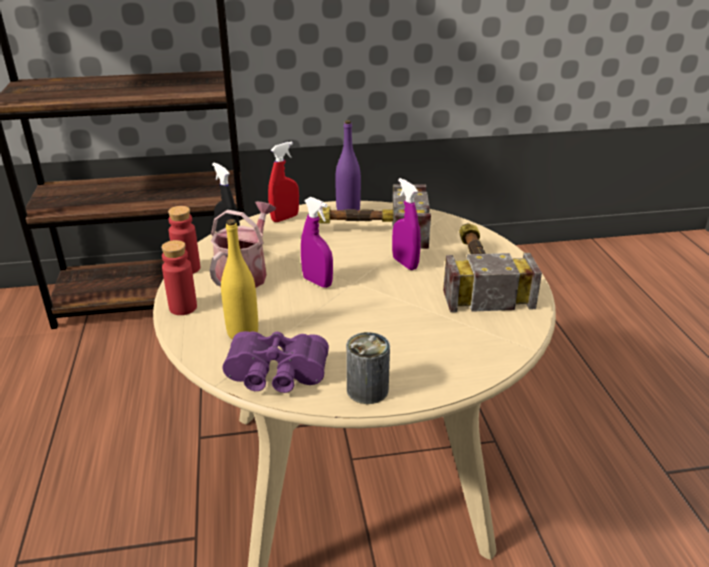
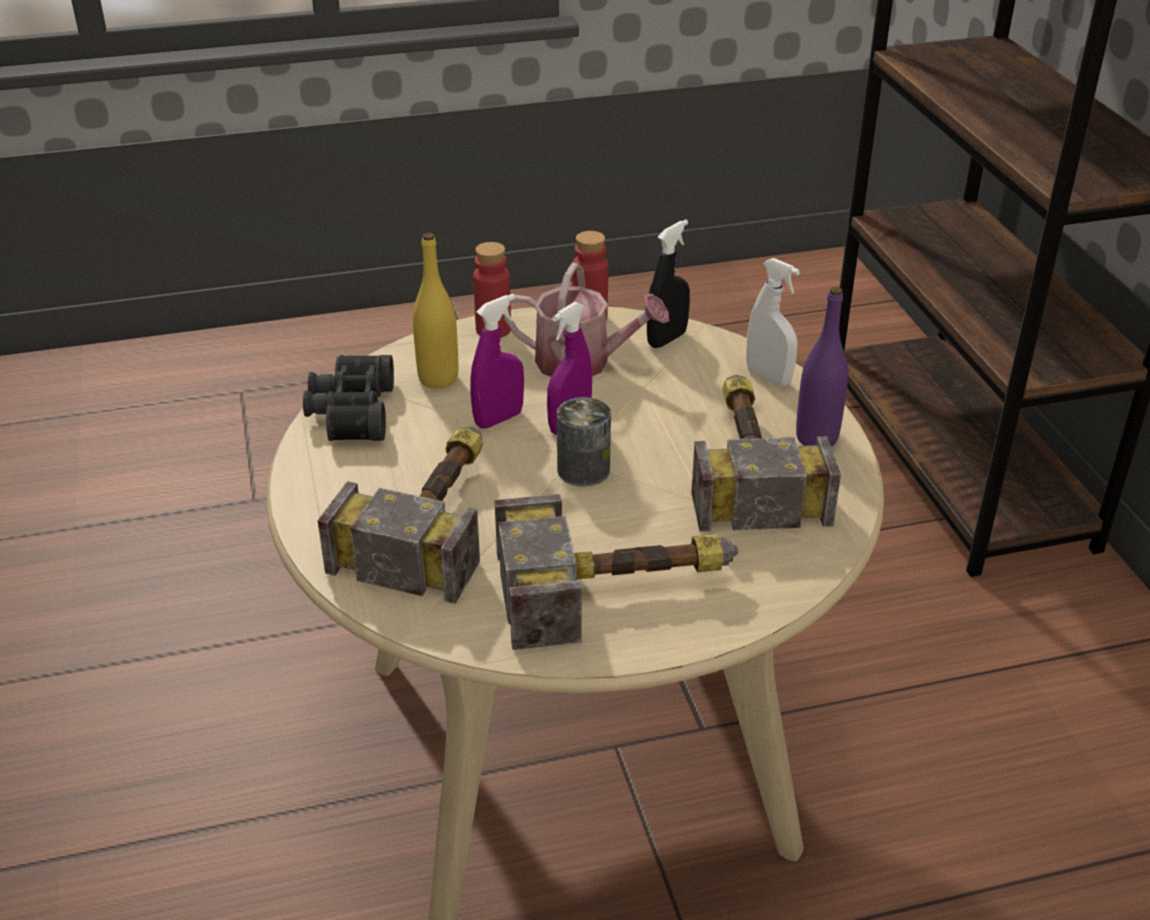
camera: 85 degrees right, 5 degrees up
purple binoculars [223,331,329,393] -> black binoculars [303,355,394,441]
red spray bottle [268,141,299,222] -> white spray bottle [746,258,800,386]
can [346,332,390,404] -> can moved to [557,397,611,486]
purple spray bottle [392,178,421,270] -> purple spray bottle moved to [470,294,524,428]
none -> hammer [318,426,483,604]

